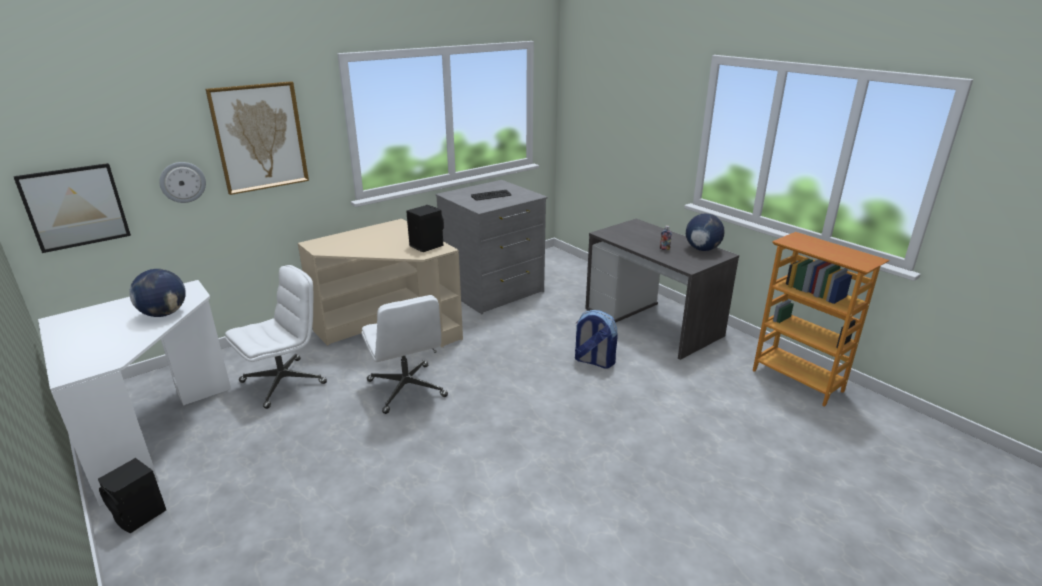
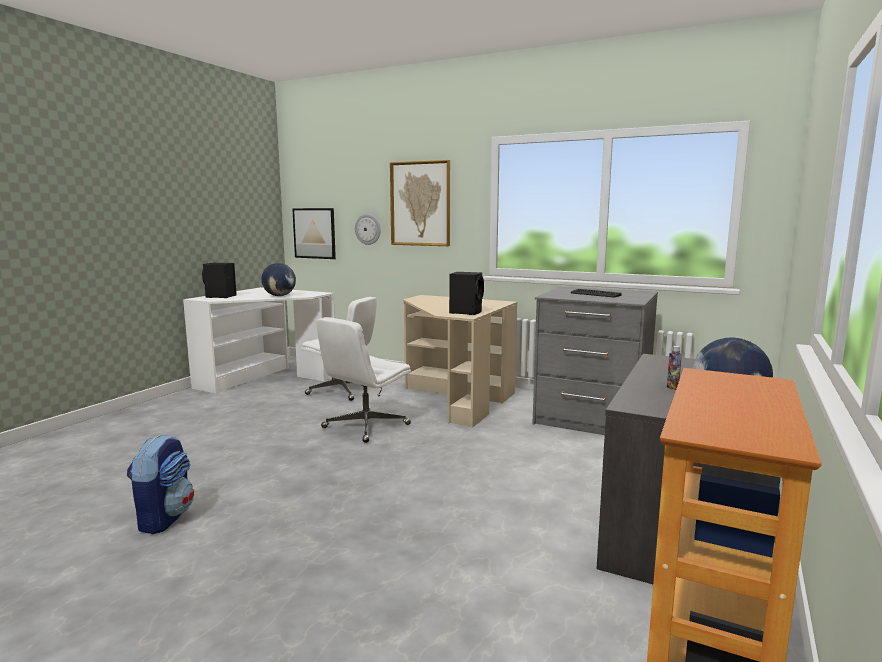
camera: 65 degrees right, 15 degrees down
black speaker [98,458,166,533] -> black speaker moved to [202,262,237,298]
backpack [575,310,618,369] -> backpack moved to [127,434,194,534]

